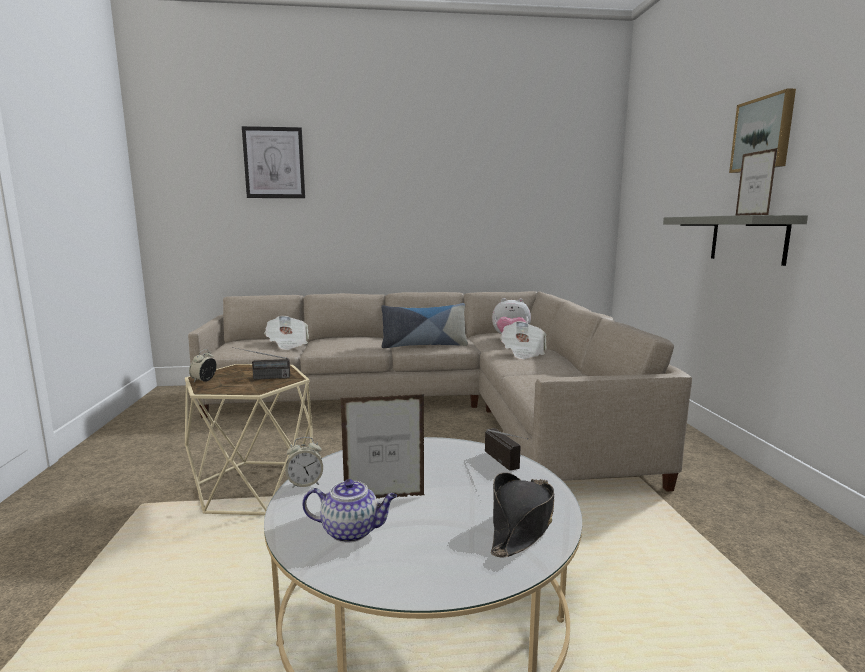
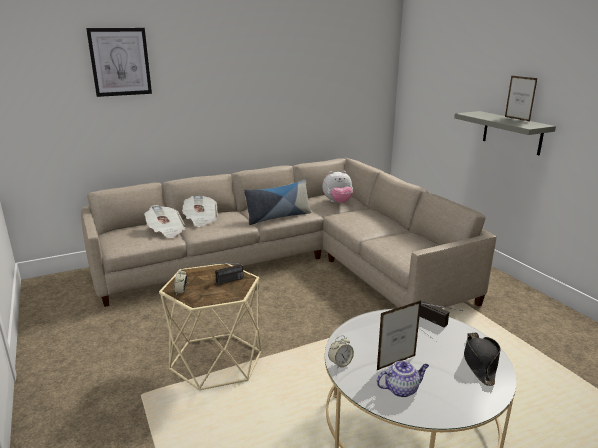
camera: 20 degrees left, 10 degrees up
newspaper [500,321,546,359] -> newspaper moved to [182,196,218,227]
picture [729,88,796,173] -> none

